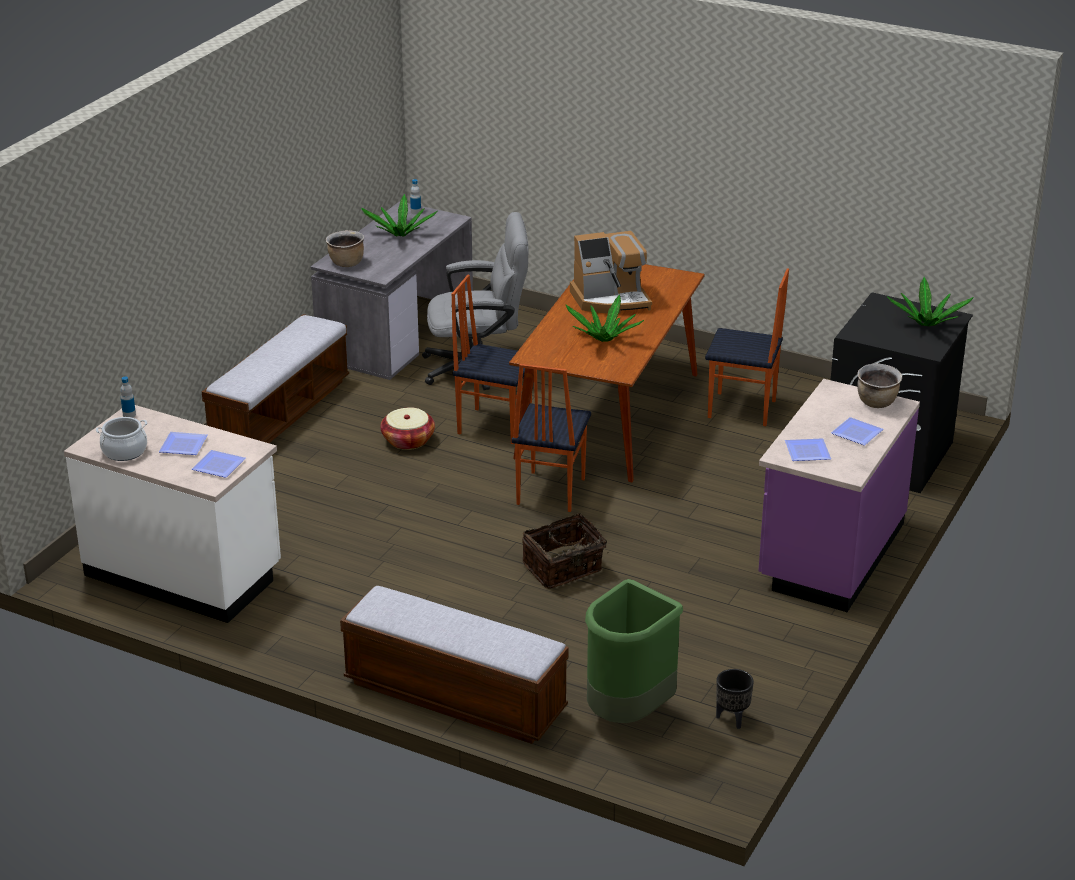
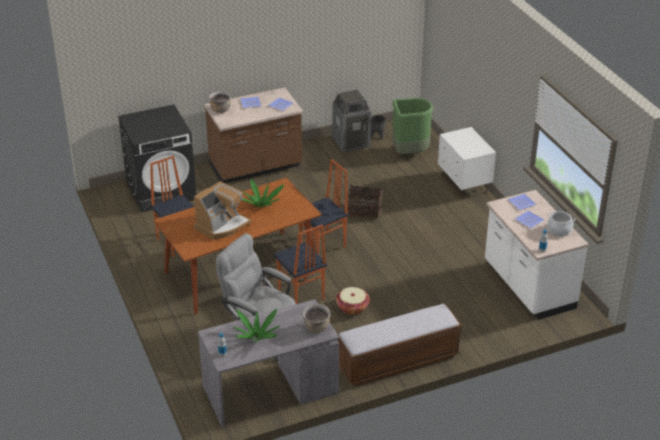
camera: 140 degrees left, 5 degrees up
bench [340,586,569,744] -> white nightstand [438,127,496,198]
coffee machine [570,231,652,314] -> coffee machine turned 105 degrees clockwise [194,181,252,240]
purple counter [758,379,920,612] -> brown counter [204,87,303,183]
potted plant [887,277,974,326] -> none
none -> trash can [333,89,371,153]

